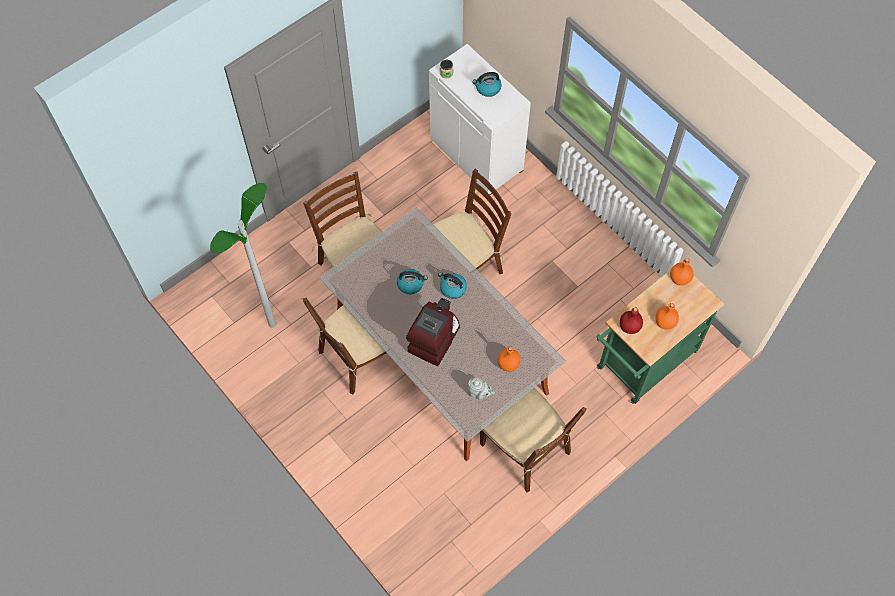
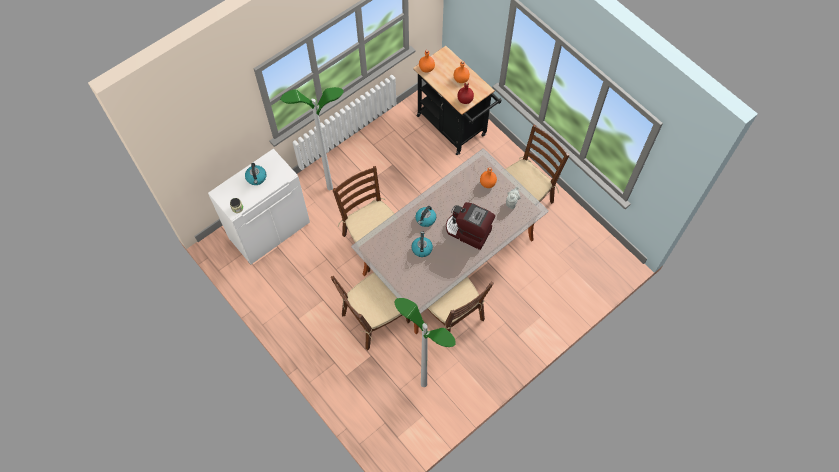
camera: 90 degrees left, 0 degrees up
green cart [596,270,724,404] -> black cart [413,46,501,155]
none -> floor lamp [280,87,344,190]

